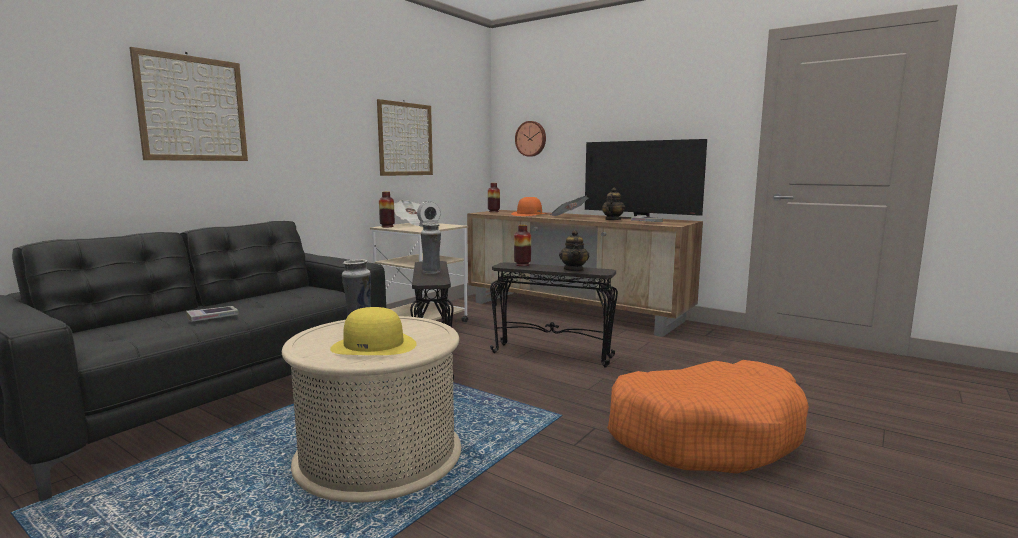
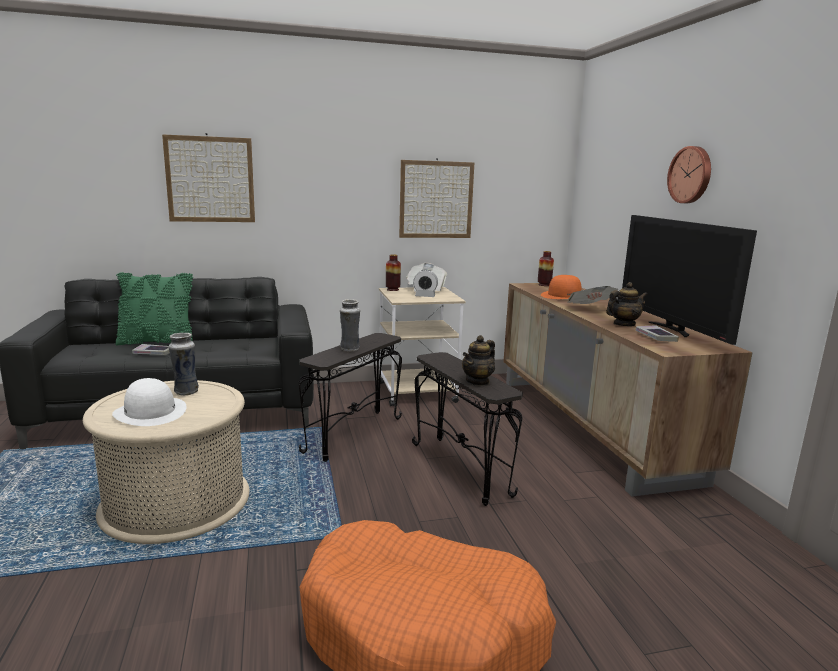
camera: 40 degrees right, 5 degrees up
yellow hat [330,307,417,355] -> white hat [112,378,187,426]
vase [514,225,531,266] -> none
wall clock [515,121,546,157] -> wall clock moved to [667,146,711,203]
none -> green pillow [115,272,193,345]

